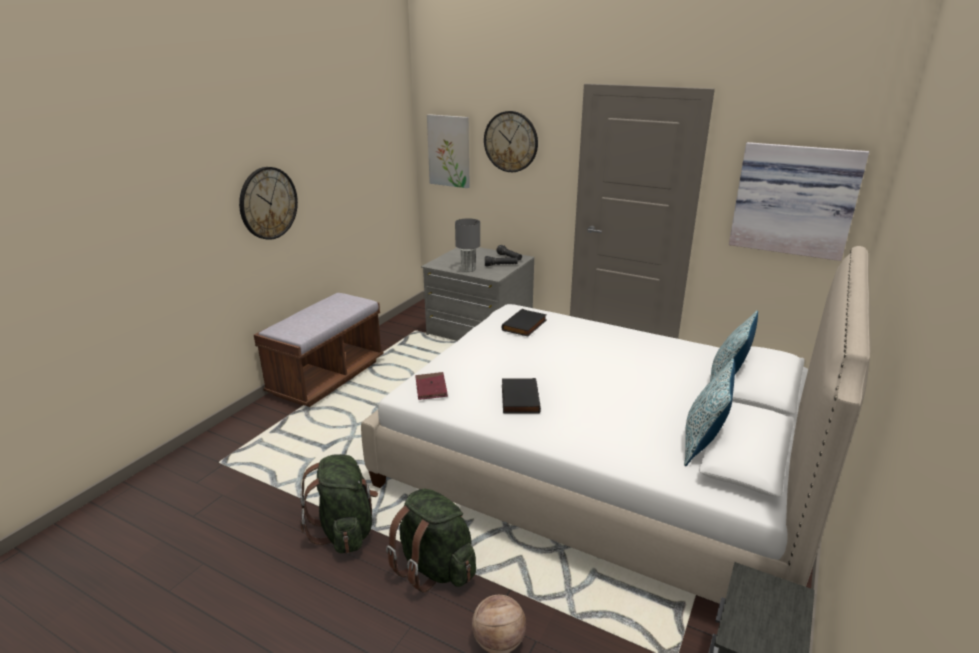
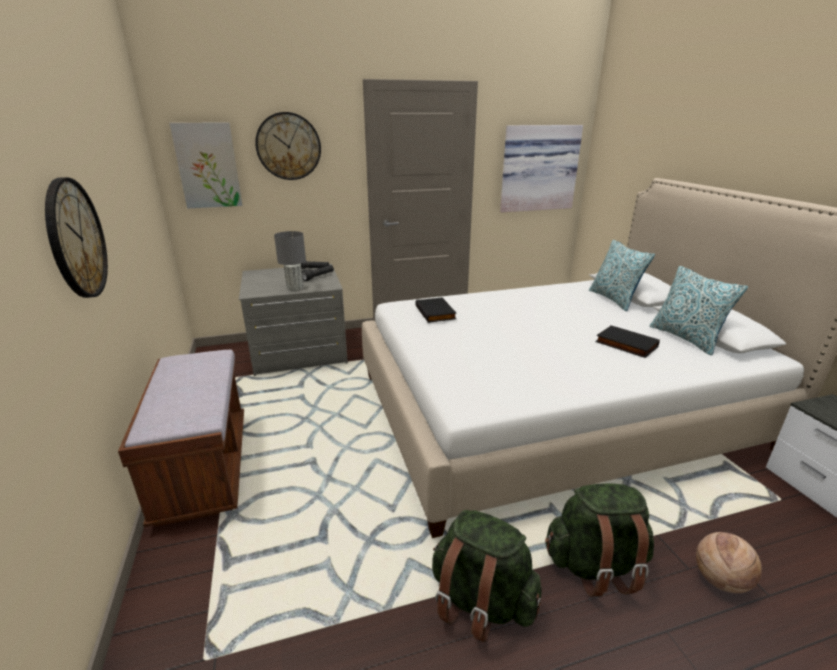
camera: 45 degrees left, 0 degrees up
red book [415,372,448,400] -> none
black book [502,378,541,414] -> black book moved to [595,325,660,358]

